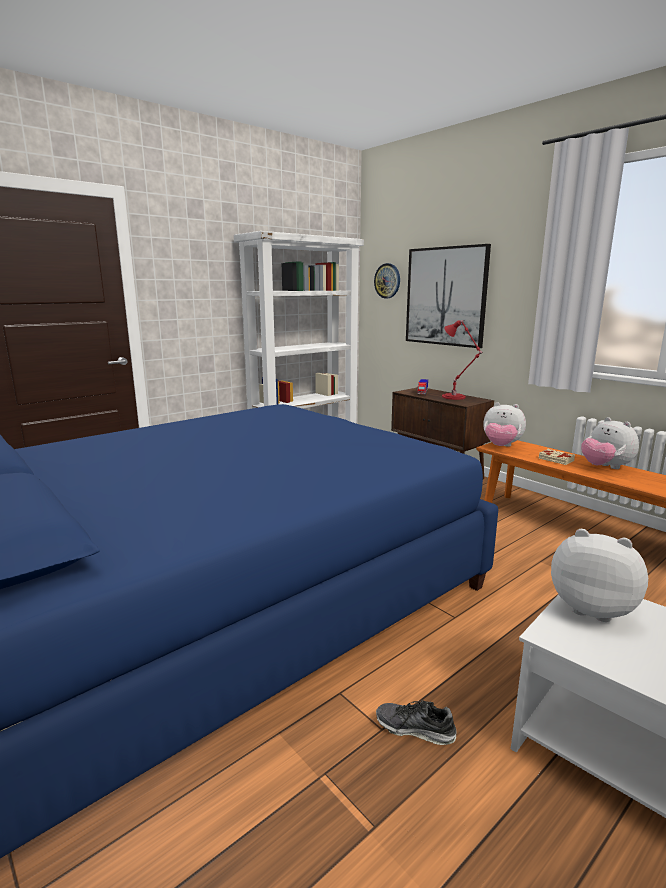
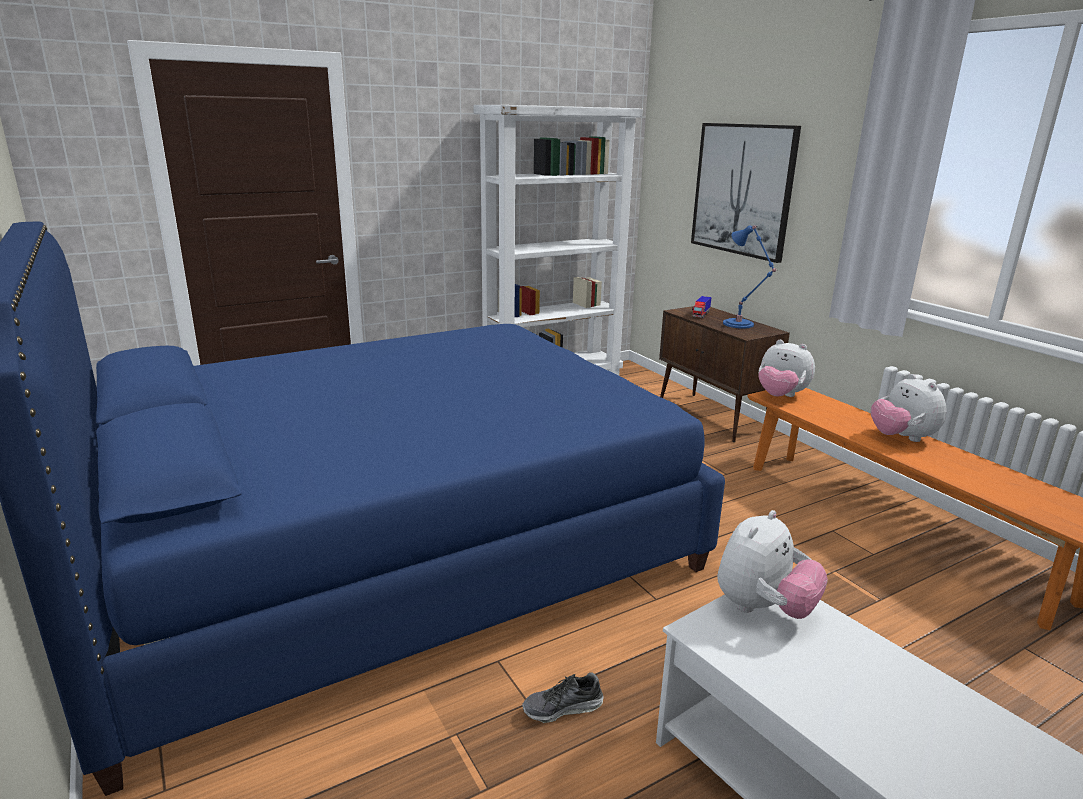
camera: 10 degrees right, 5 degrees up
wall clock [374,263,400,298] -> none
shoe [376,700,456,745] -> shoe turned 45 degrees counterclockwise [522,672,604,723]
red table lamp [442,320,482,400] -> blue table lamp [723,225,776,328]
beige book [539,449,575,465] -> none
plush toy [551,529,648,622] -> plush toy turned 90 degrees clockwise [717,510,828,619]

